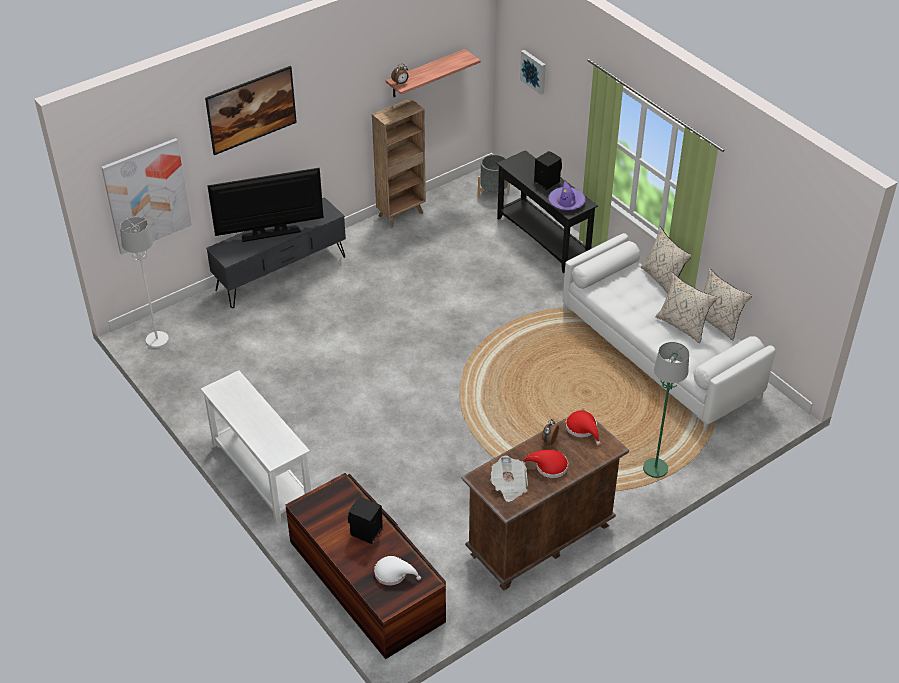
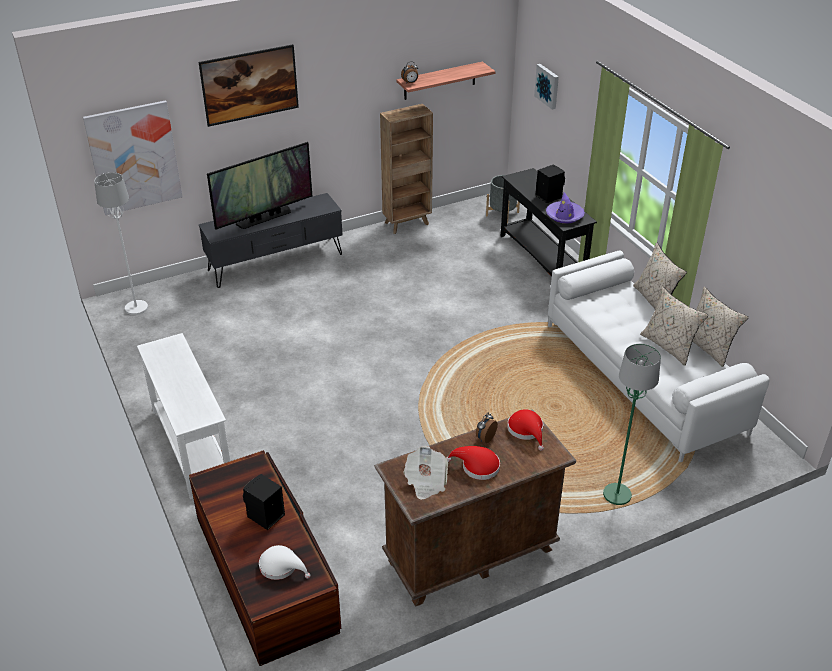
camera: 10 degrees right, 5 degrees down
television [207,168,324,242] -> television turned 150 degrees clockwise [207,142,312,230]

